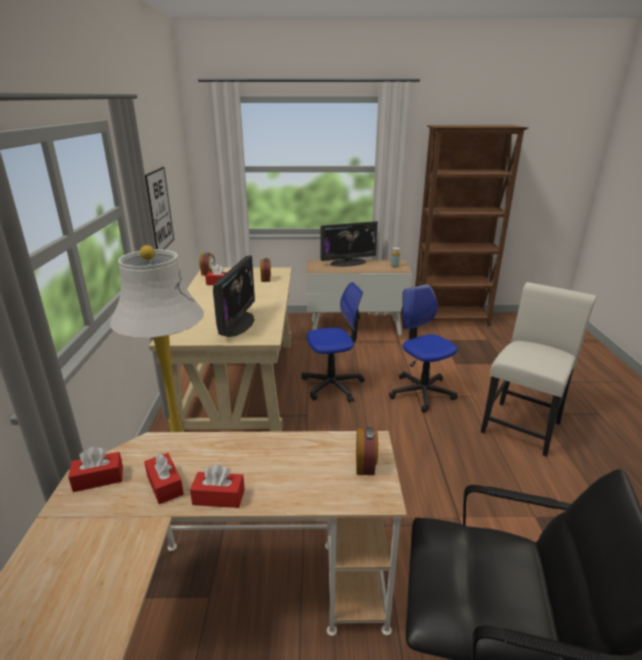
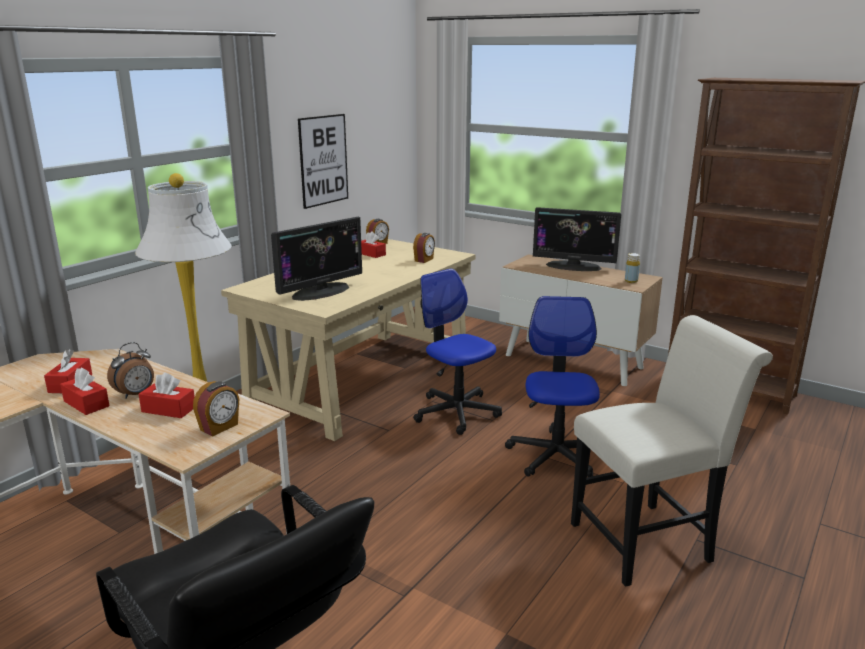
camera: 35 degrees right, 5 degrees down
red tissue box [68,447,123,492] -> red tissue box moved to [139,373,195,418]
office chair [301,282,365,402] -> office chair turned 150 degrees counterclockwise [413,268,502,435]
none -> alarm clock [107,342,154,399]

